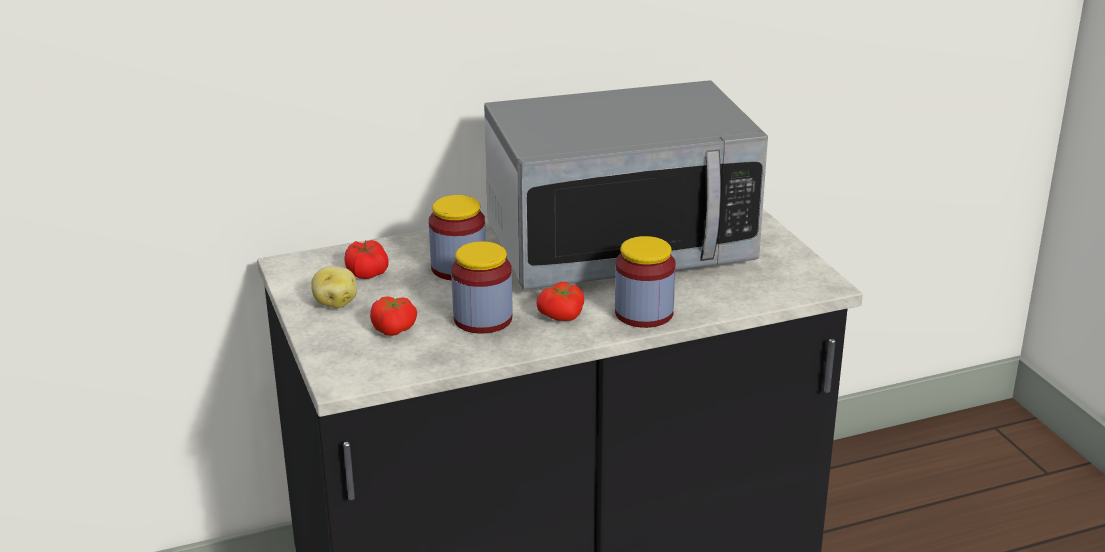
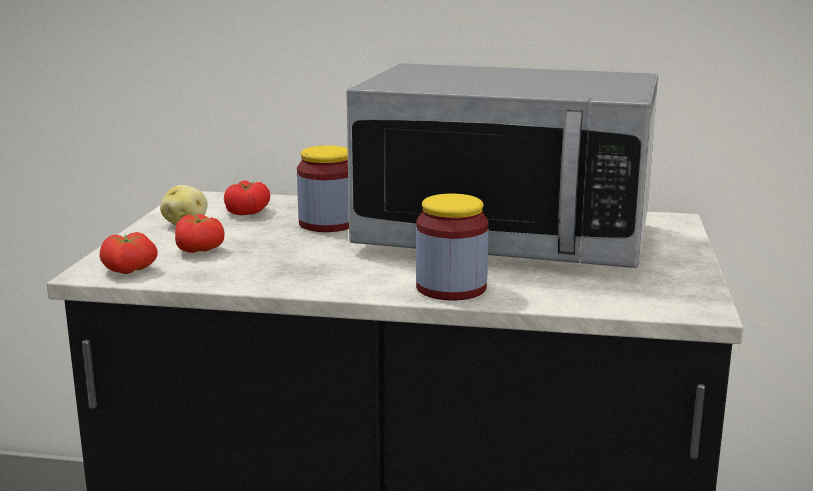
camera: 30 degrees right, 10 degrees down
jar [451,241,513,334] -> none
tomato [536,282,584,321] -> tomato moved to [99,232,158,274]

